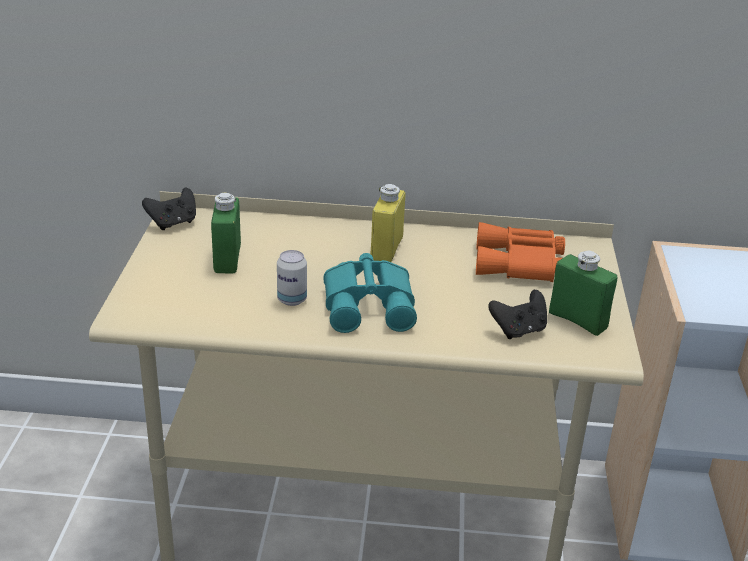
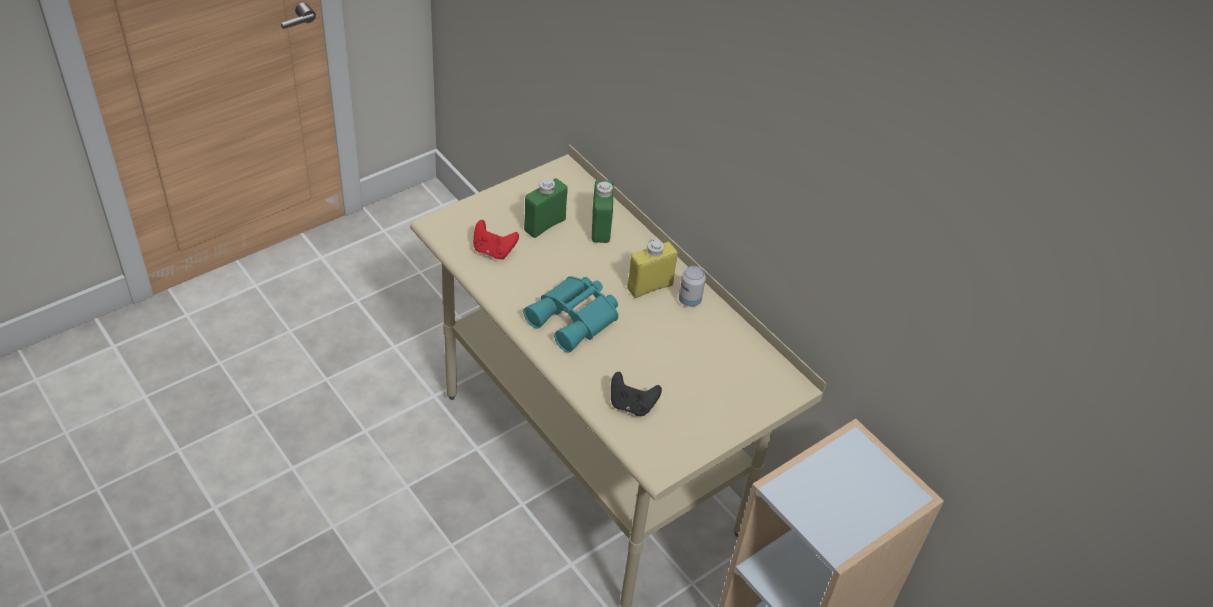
camera: 45 degrees right, 15 degrees up
black game controller [142,188,196,230] -> none
can [277,250,307,306] -> can moved to [679,266,706,307]
orange binoculars [476,222,565,282] -> none
green bottle [549,251,617,336] -> green bottle moved to [592,180,613,243]
none -> red game controller [474,220,519,260]

